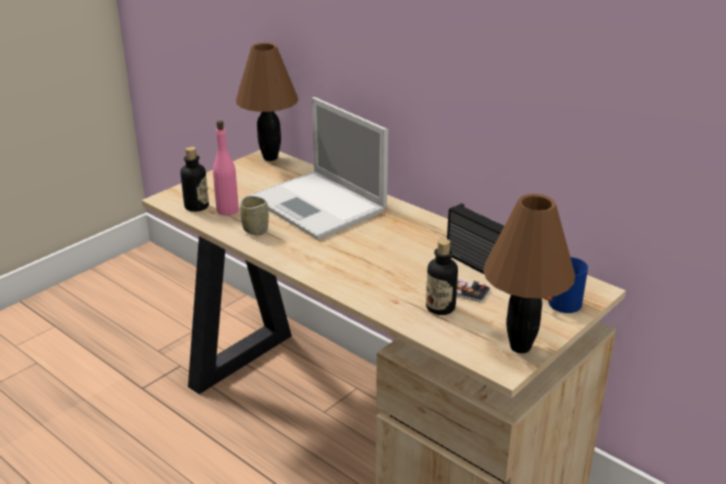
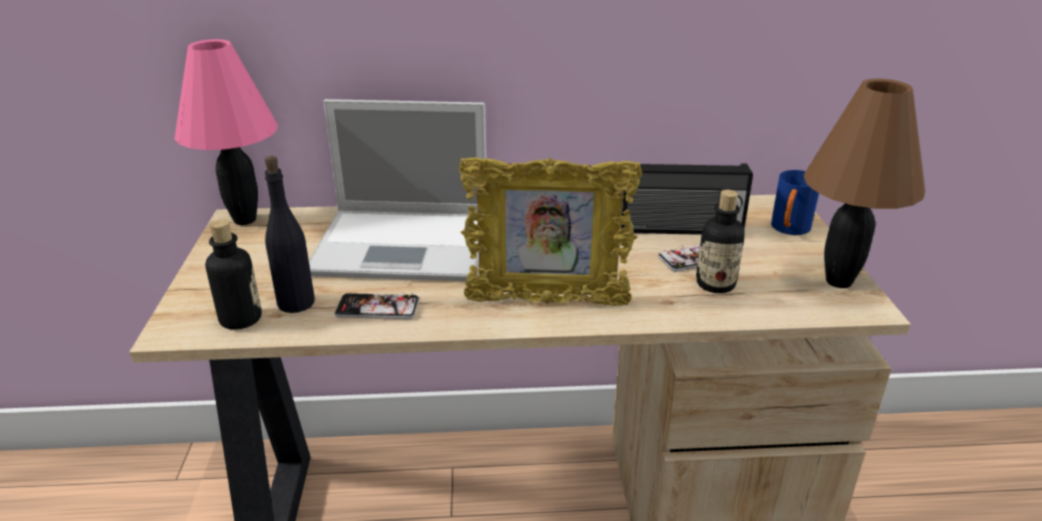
camera: 45 degrees left, 0 degrees up
pink bottle [213,120,239,216] -> black bottle [265,156,315,313]
brown table lamp [236,42,298,161] -> pink table lamp [174,39,277,225]
cup [240,196,269,235] -> phone [334,291,419,319]
none -> picture frame [458,158,642,306]

